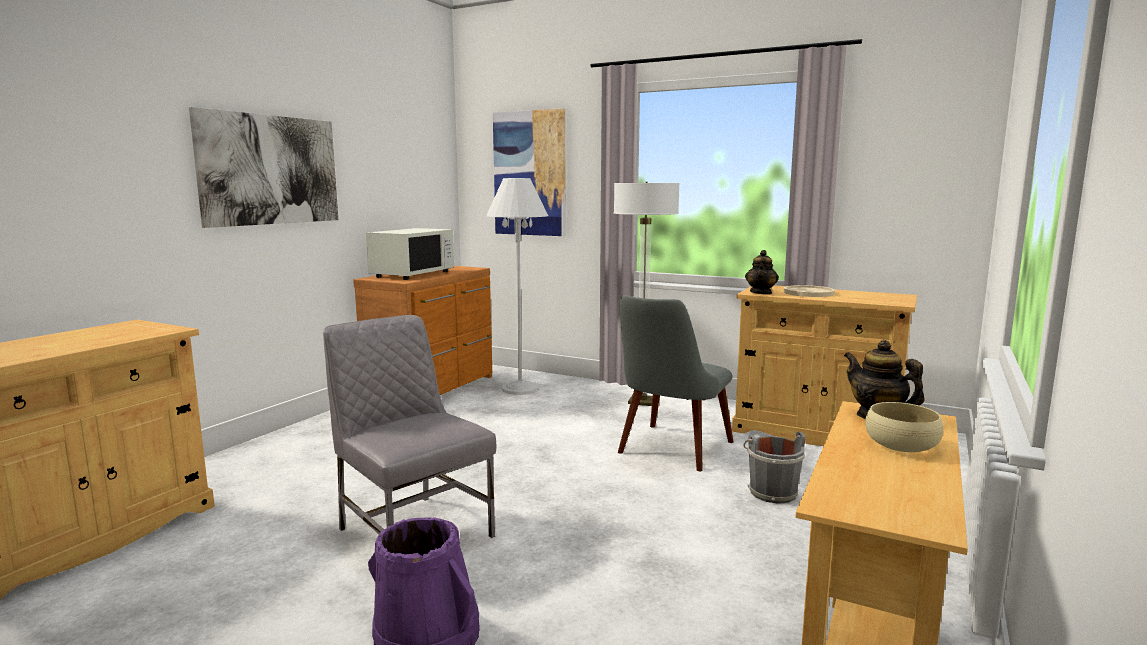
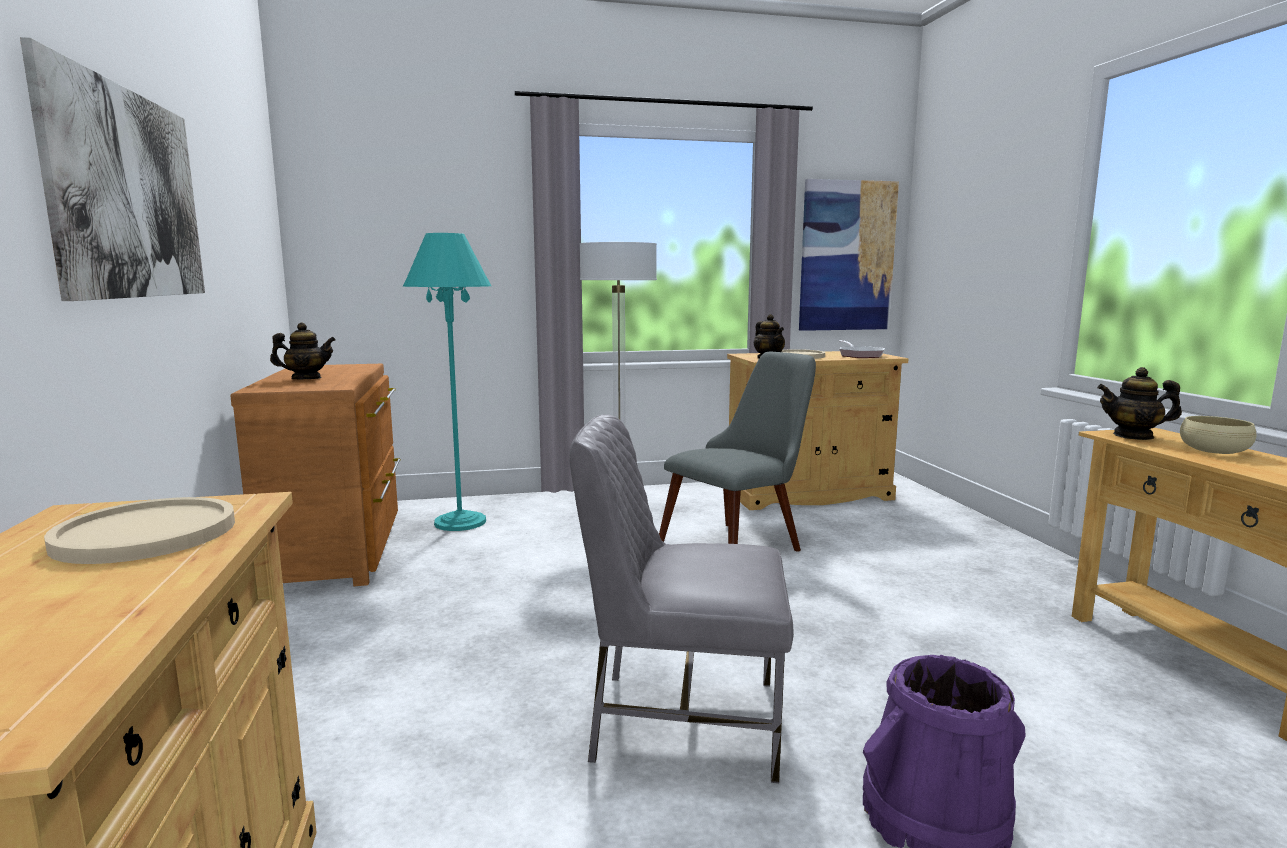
camera: 40 degrees left, 0 degrees up
white microwave [366,228,454,280] -> teapot [270,323,336,379]
white floor lamp [486,178,548,395] -> turquoise floor lamp [403,233,491,531]
picture [493,108,566,236] -> picture moved to [799,179,899,331]
grey chair [618,295,734,471] -> grey chair turned 120 degrees counterclockwise [659,352,816,552]
grey bucket [743,432,806,504] -> none
none -> beige plate [44,497,235,564]
none -> frying pan [839,340,885,358]

